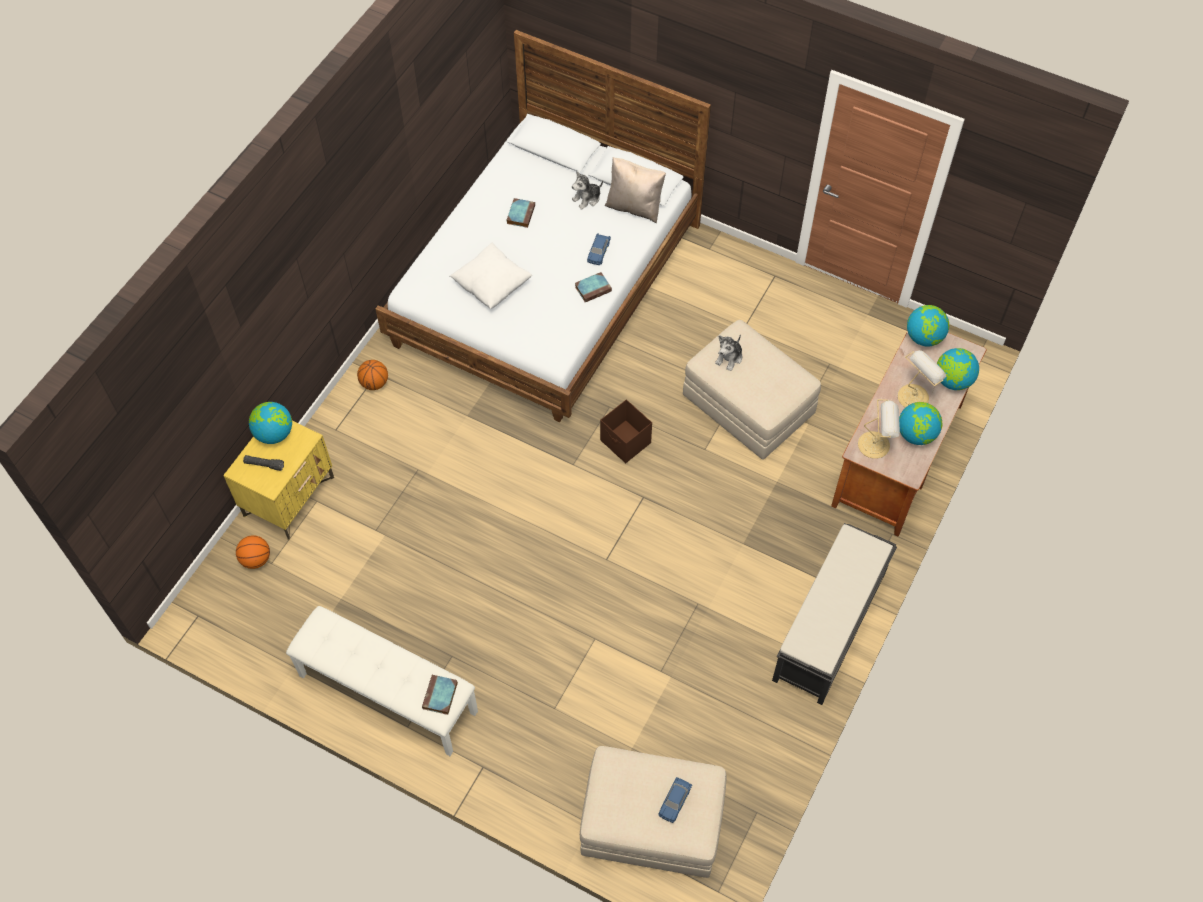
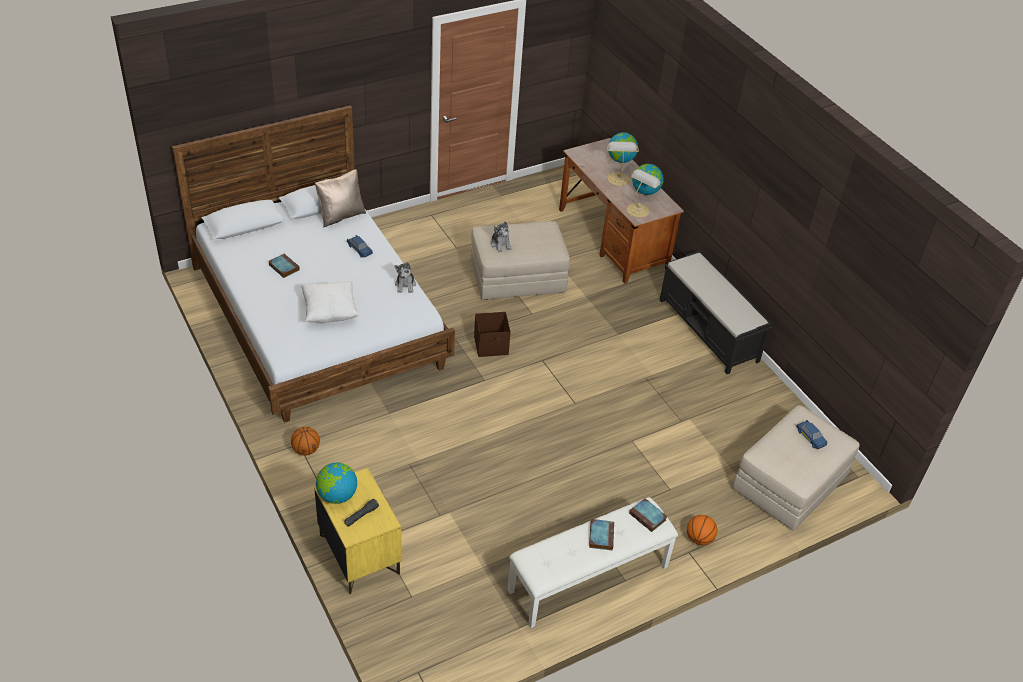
camera: 60 degrees left, 15 degrees down
basketball [236,535,270,569] -> basketball moved to [687,515,717,545]
plush toy [572,171,603,210] -> plush toy moved to [394,262,416,293]
book [575,272,612,302] -> book moved to [589,519,614,550]
globe [907,305,949,346] -> none

